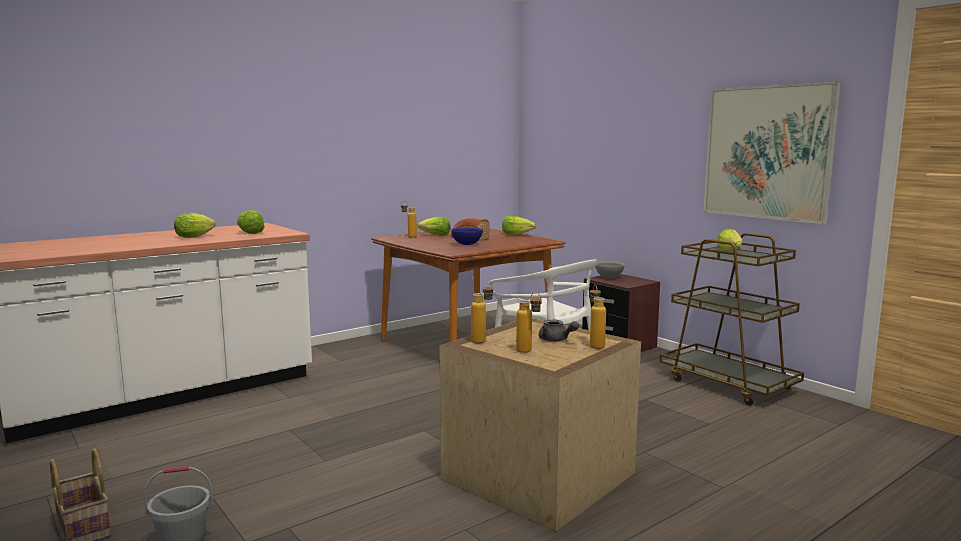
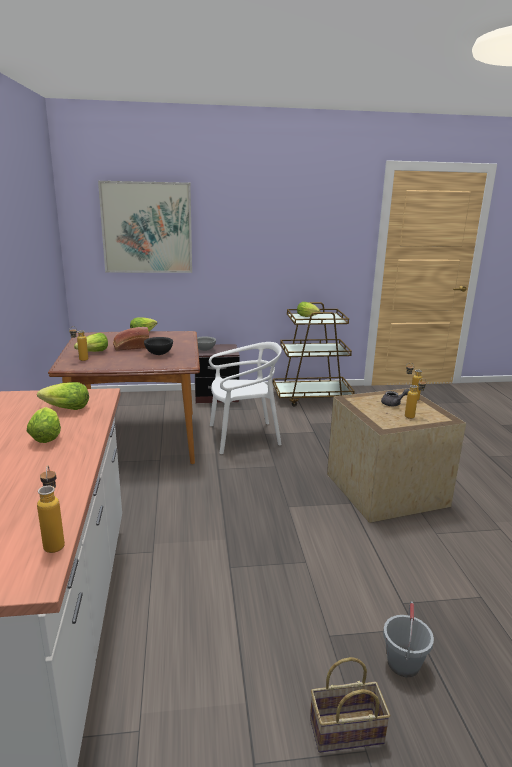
camera: 60 degrees left, 10 degrees up
blue bowl [451,227,483,245] -> black bowl [144,337,173,355]
bottle [471,282,494,343] -> bottle moved to [37,465,65,553]
picture [703,81,841,224] -> picture moved to [98,181,192,273]

